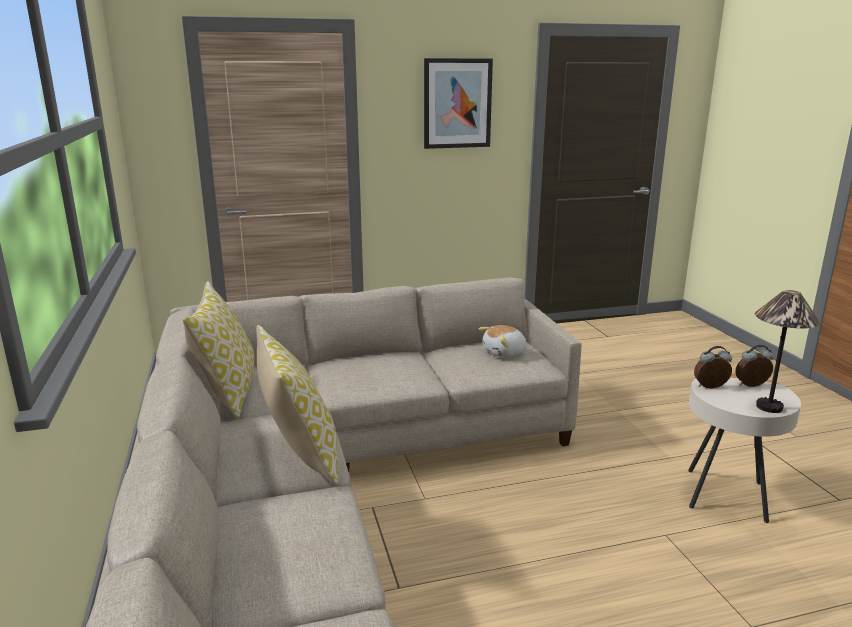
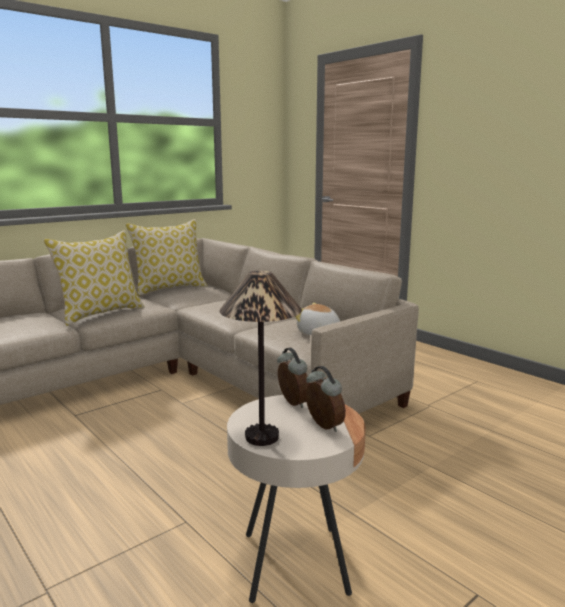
camera: 65 degrees right, 5 degrees down
picture [424,58,493,149] -> none

